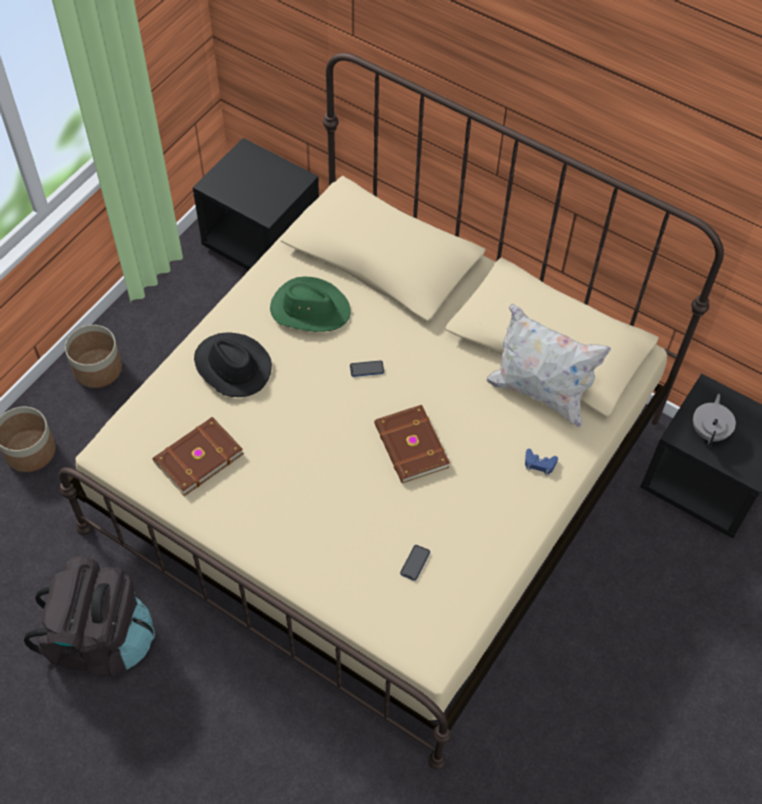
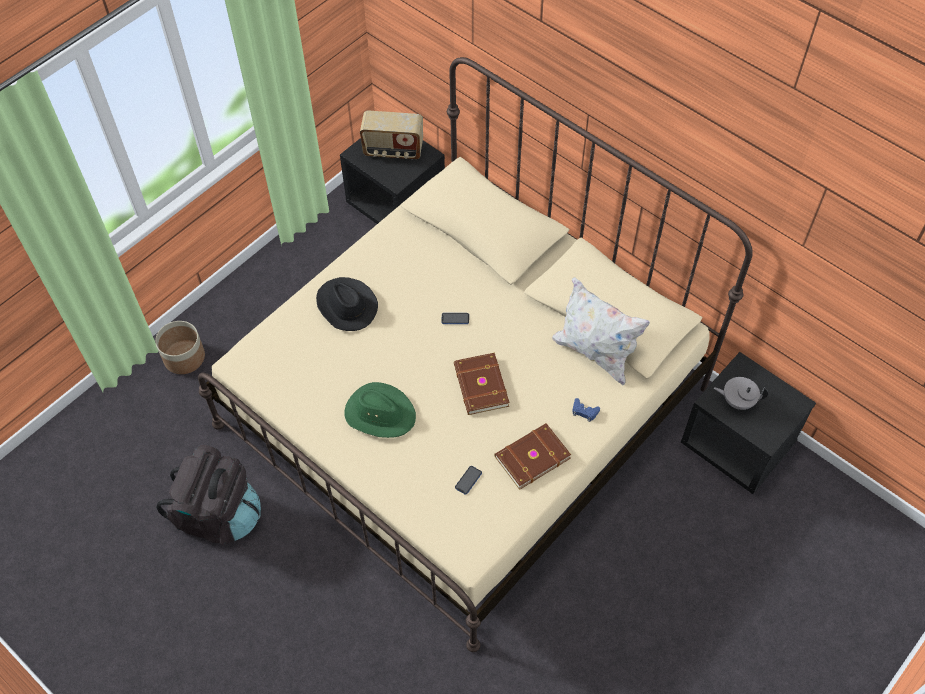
camera: 10 degrees right, 0 degrees up
planter [65,325,122,388] -> none
brown book [153,417,244,496] -> brown book moved to [494,423,571,490]
green hat [270,277,351,332] -> green hat moved to [344,382,416,438]
grey teapot [693,394,736,446] -> grey teapot turned 105 degrees counterclockwise [714,377,768,410]
none -> radio [360,111,423,159]

